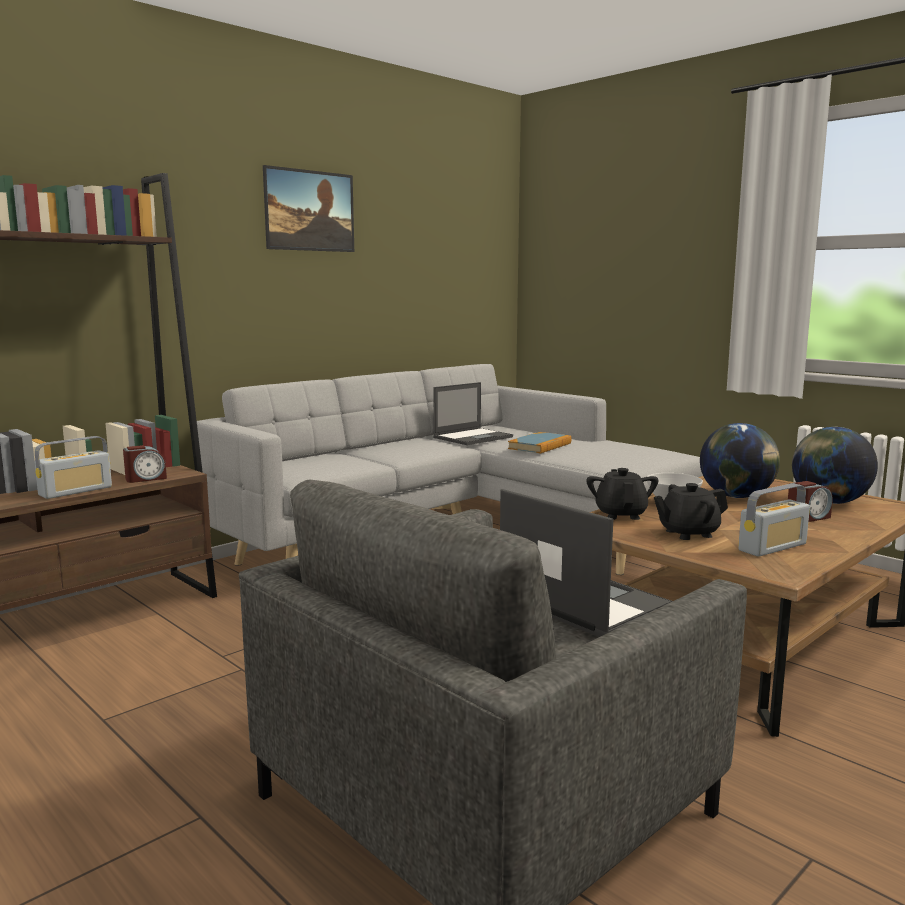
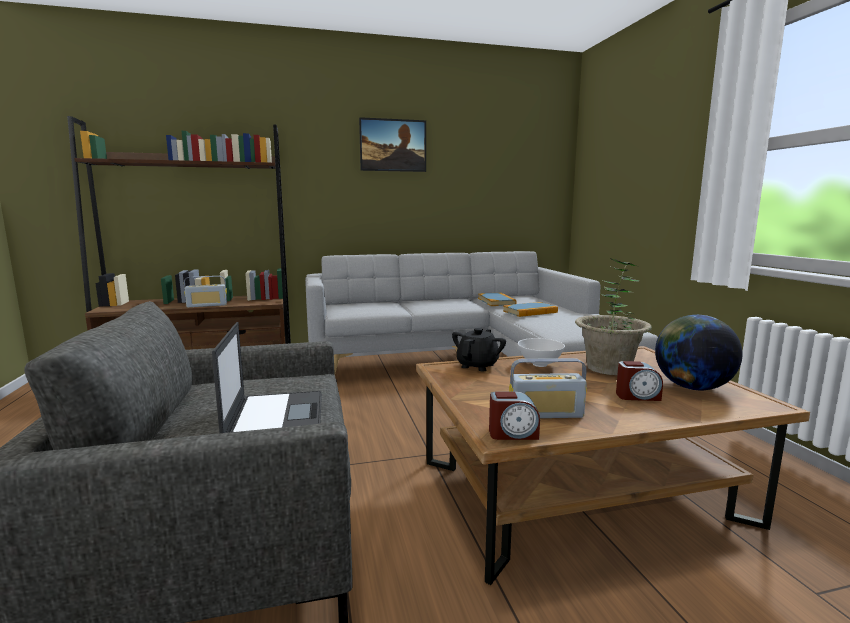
camera: 30 degrees right, 0 degrees up
alarm clock [123,445,167,483] -> alarm clock moved to [489,392,540,440]
laptop [433,382,513,445] -> book [478,293,516,306]
black teapot [654,483,728,540] -> none
globe [700,423,780,498] -> potted plant [575,258,652,375]

